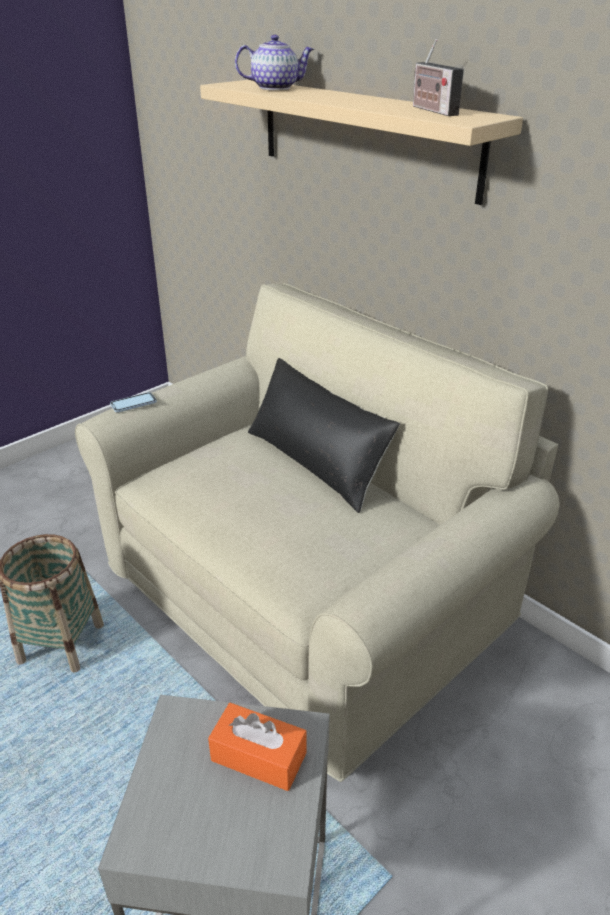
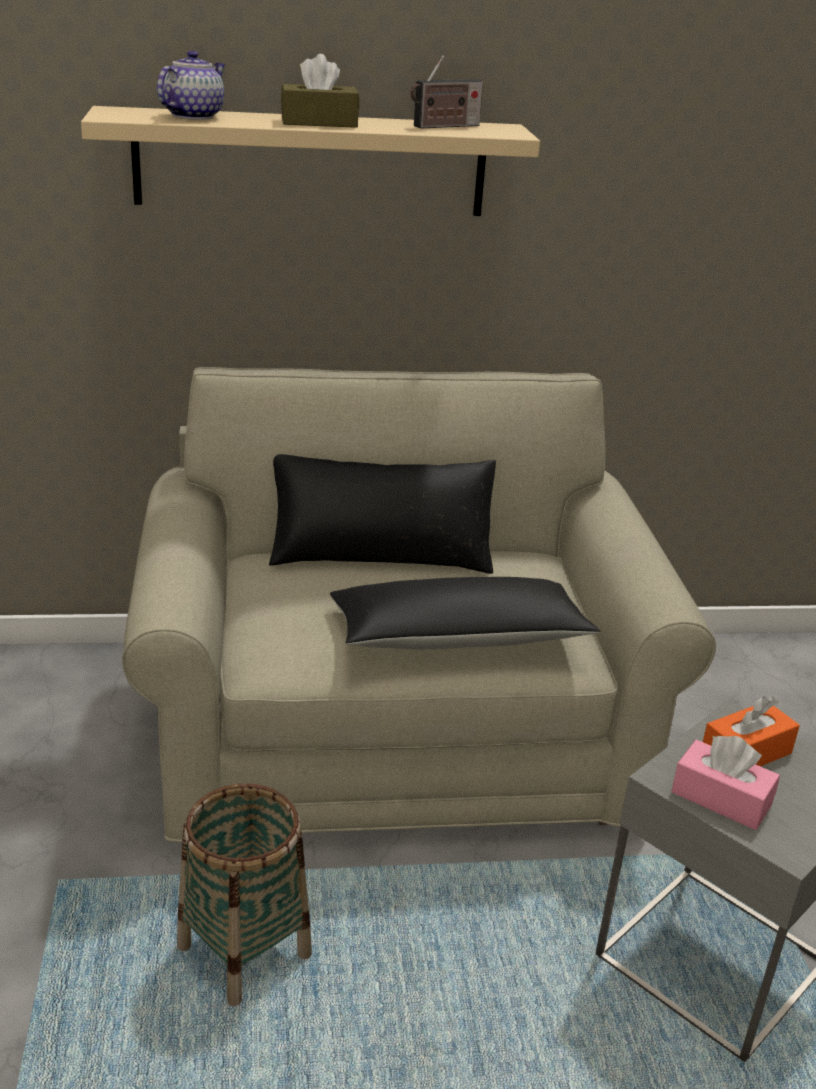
camera: 55 degrees left, 5 degrees down
phone [110,392,157,413] -> none
radio [413,39,464,116] -> radio turned 45 degrees counterclockwise [411,56,483,128]
none -> brown tissue box [281,54,359,128]
none -> black pillow [330,577,601,649]
none -> pink tissue box [671,736,780,830]

